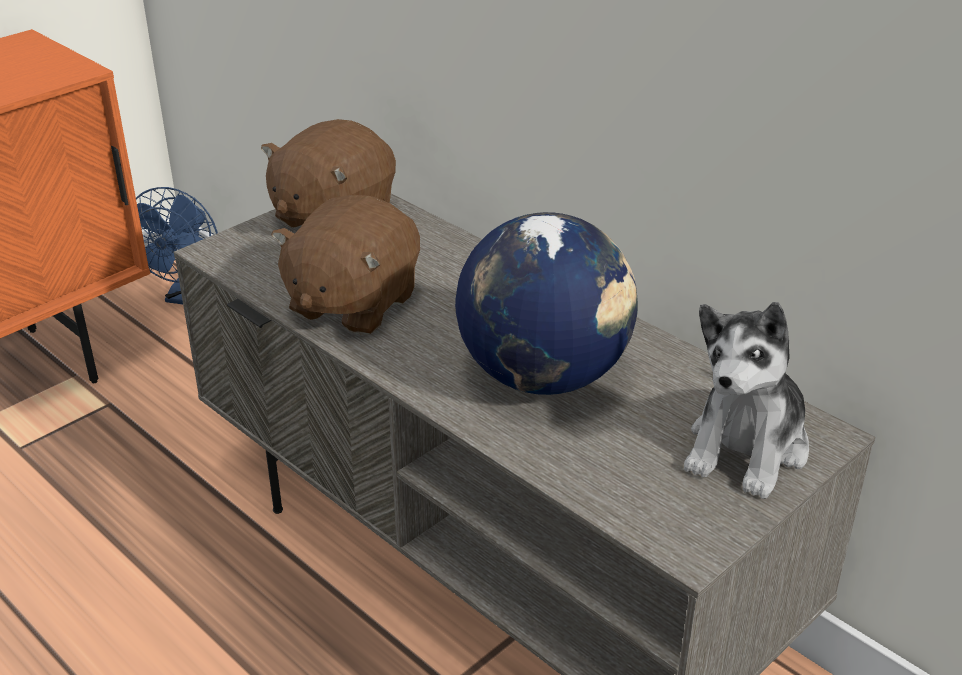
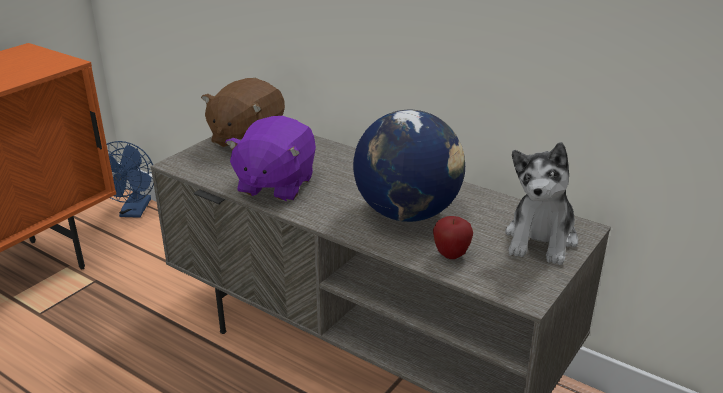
camera: 10 degrees left, 5 degrees down
brown plush toy [271,195,420,335] -> purple plush toy [225,116,316,202]
none -> apple [433,216,473,259]

